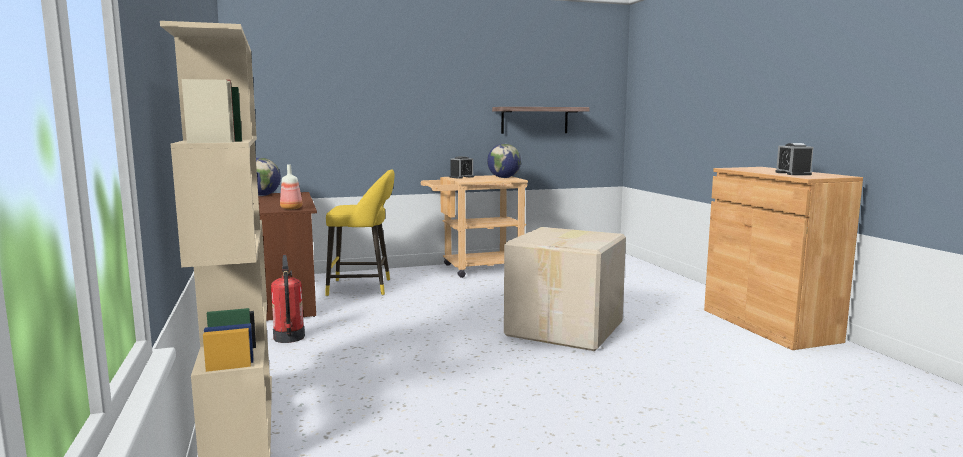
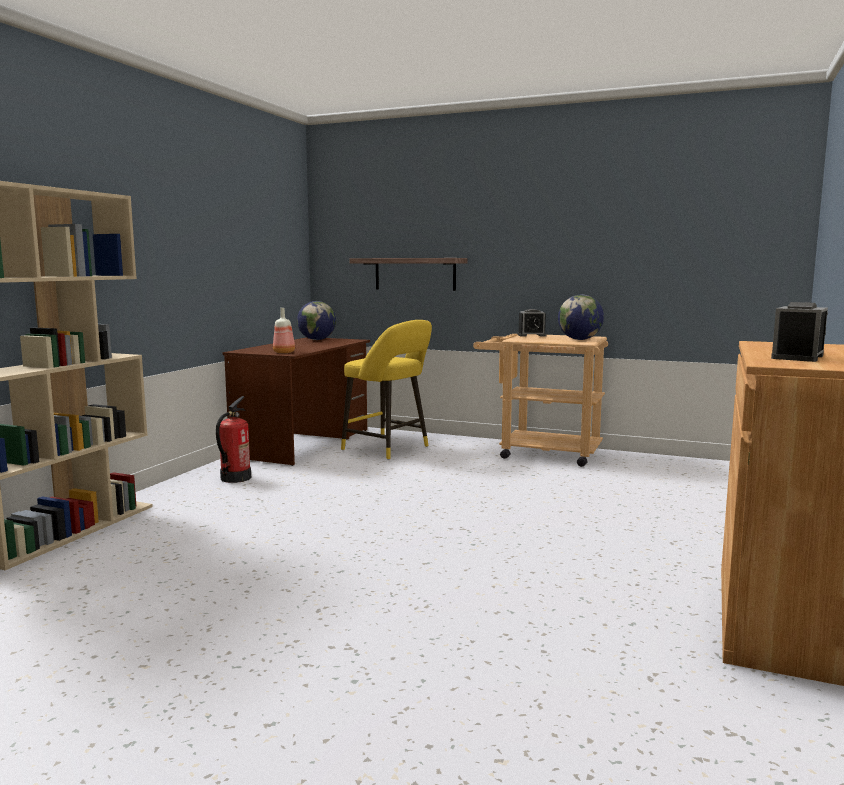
camera: 40 degrees right, 0 degrees up
shelf [492,107,590,134] -> shelf moved to [350,258,467,291]
cardboard box [504,227,626,351] -> none

